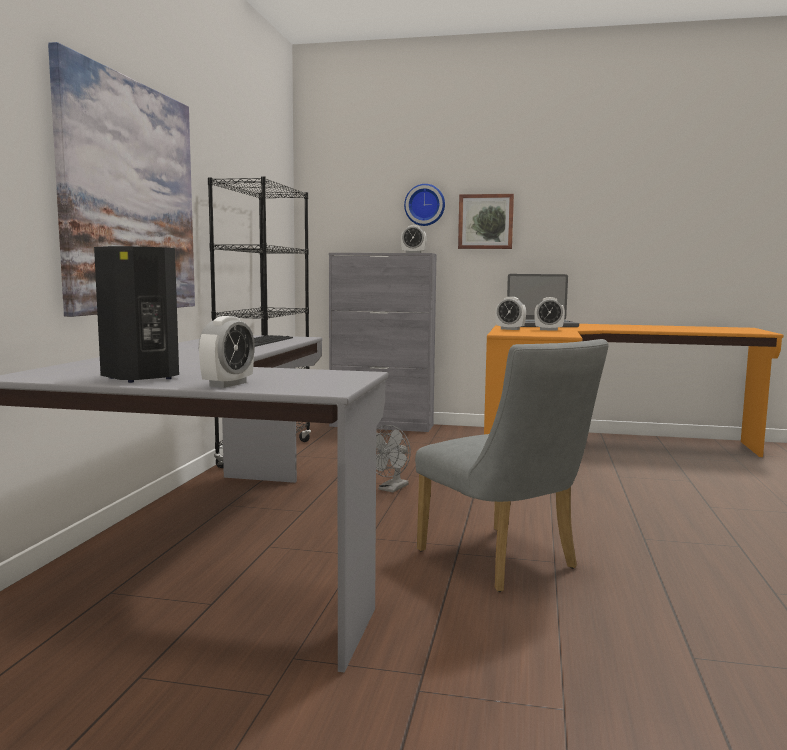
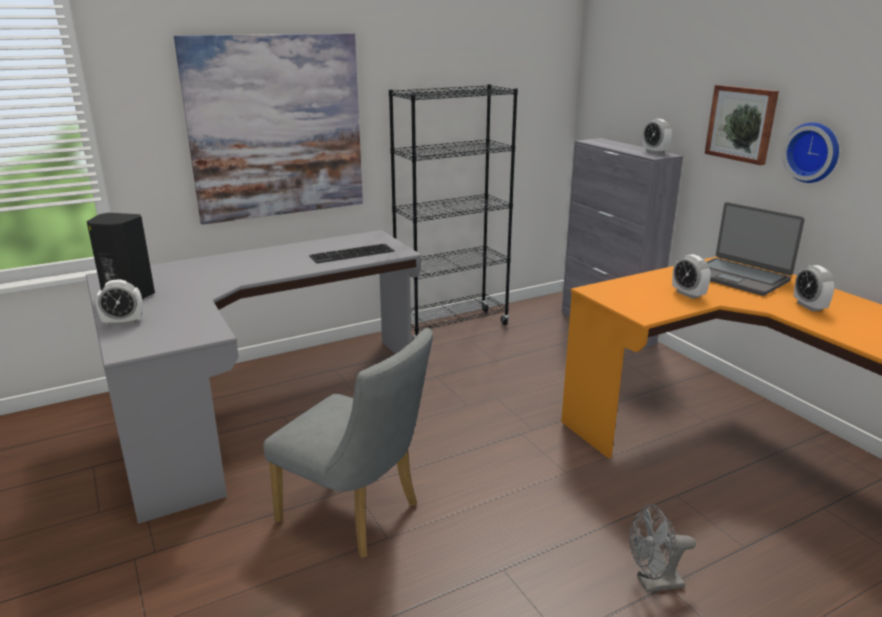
camera: 50 degrees right, 15 degrees up
grey fan [376,425,411,492] -> grey fan moved to [629,504,696,593]
wall clock [404,184,445,226] -> wall clock moved to [782,122,839,183]
grey chair [415,339,609,592] -> grey chair turned 75 degrees counterclockwise [263,328,433,558]
alarm clock [495,297,526,330] -> alarm clock moved to [794,265,835,312]

